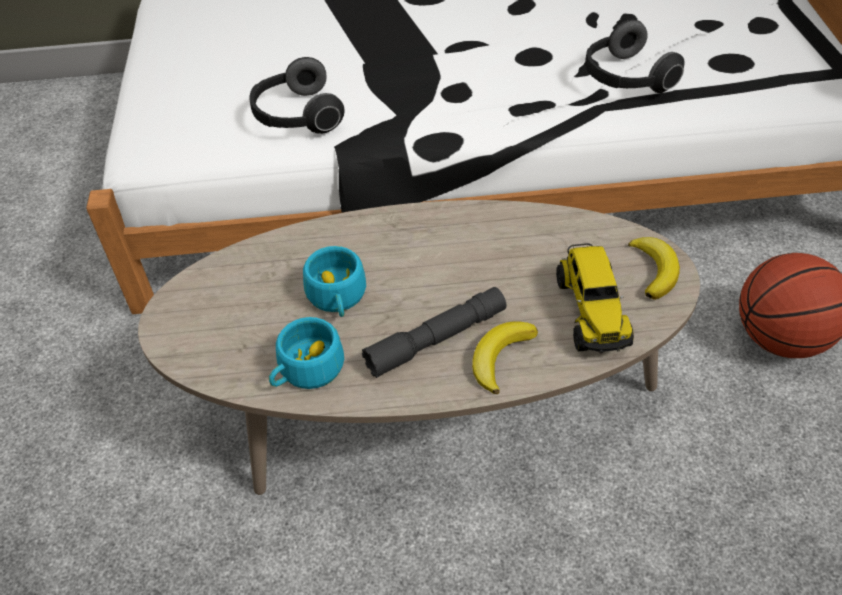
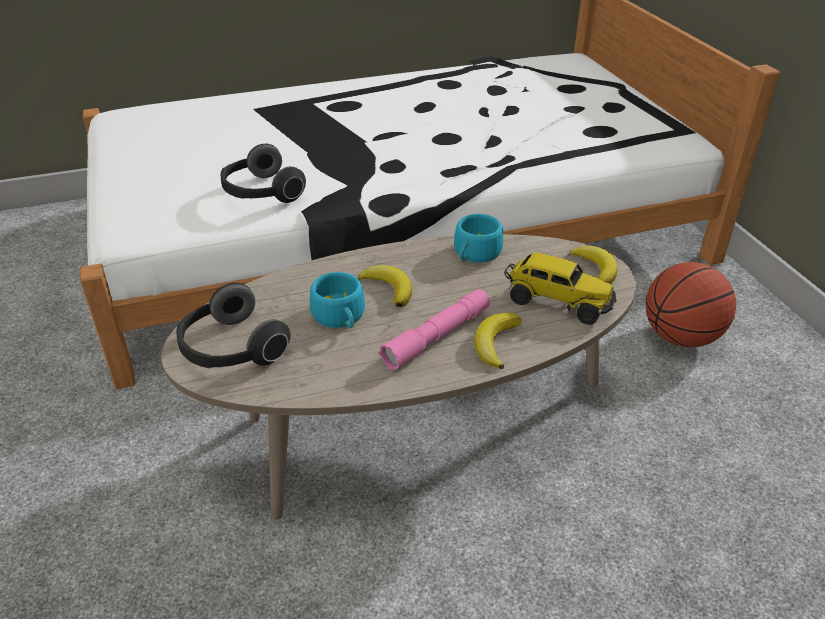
camera: 15 degrees left, 10 degrees down
turquoise cup [269,317,344,389] -> turquoise cup moved to [454,214,503,262]
grey flashlight [362,287,506,378] -> pink flashlight [379,289,490,370]
toy truck [556,243,634,354] -> toy truck turned 45 degrees counterclockwise [504,253,617,325]
headphones [585,20,685,93] -> headphones moved to [176,283,290,368]
none -> banana [358,265,412,307]

